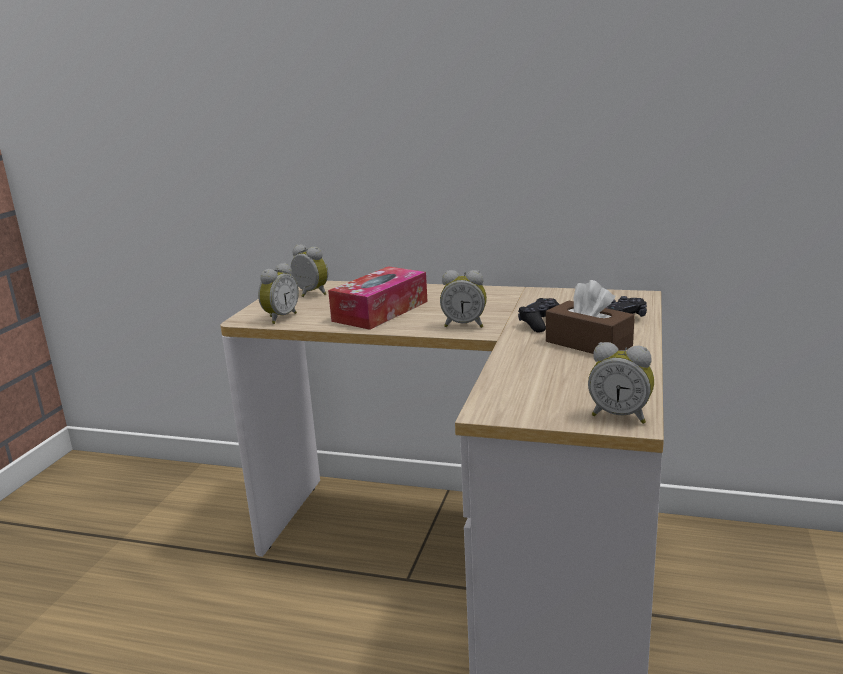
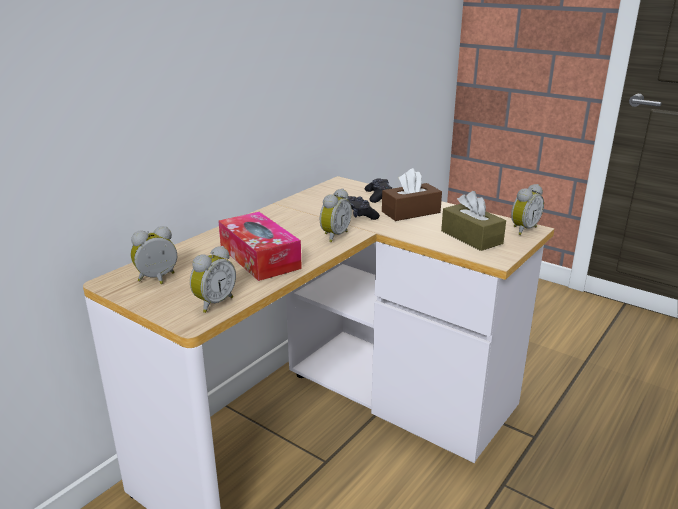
camera: 70 degrees left, 5 degrees up
alarm clock [258,263,299,324] -> alarm clock turned 75 degrees clockwise [190,246,236,313]
none -> brown tissue box [441,191,506,251]

